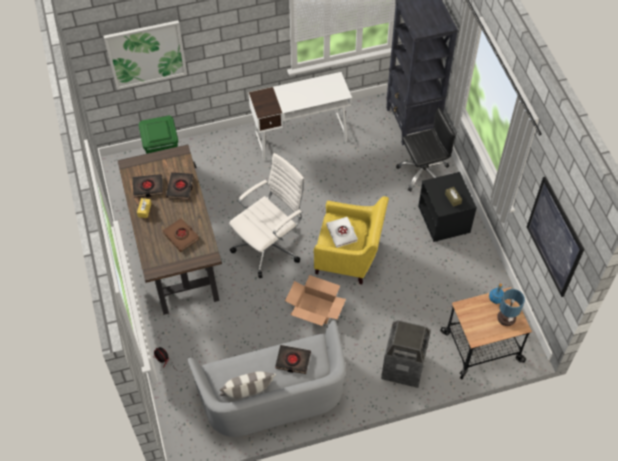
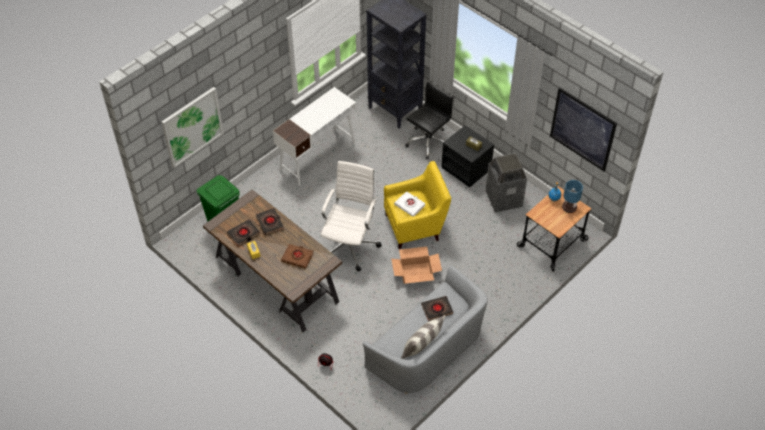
camera: 30 degrees left, 5 degrees down
trash can [381,320,431,388] -> trash can moved to [485,153,527,212]

